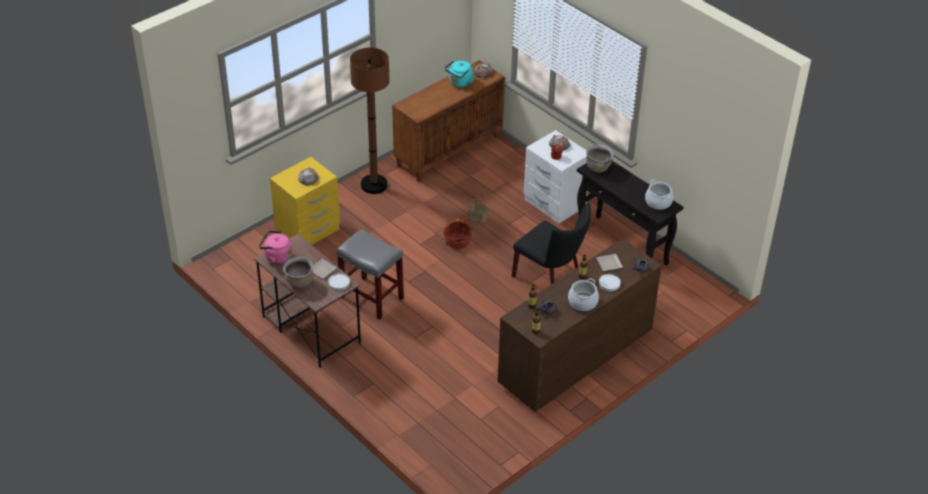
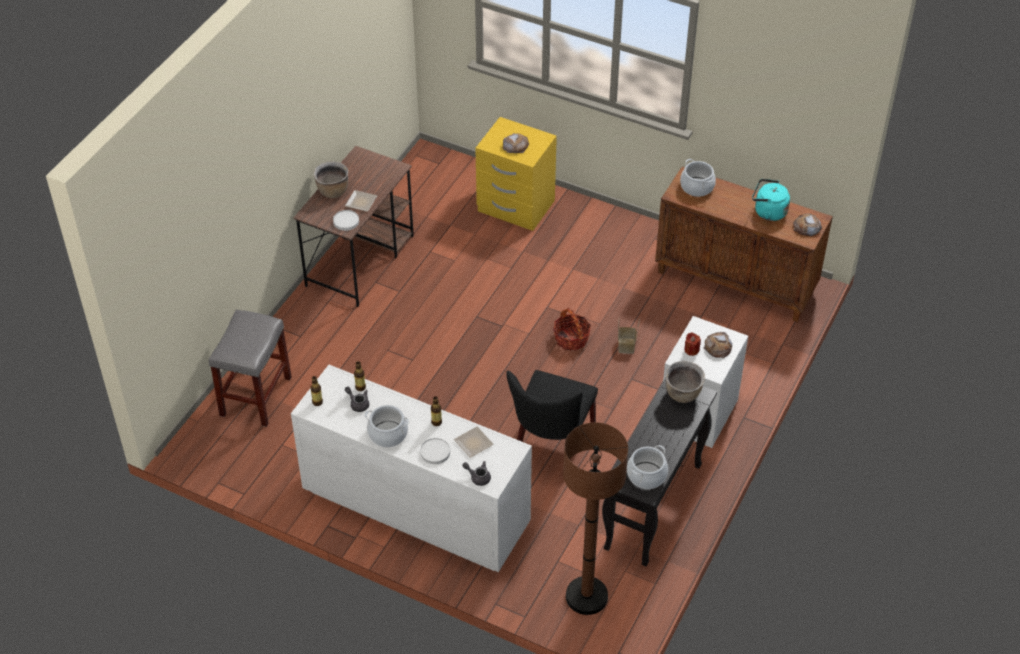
camera: 70 degrees right, 5 degrees up
pink kettle [259,231,292,264] -> none
grey stool [337,229,404,320] -> grey stool moved to [209,310,292,427]
brown floor lamp [350,48,390,194] -> brown floor lamp moved to [563,422,628,615]
brown dresser [498,238,662,412] -> white dresser [291,365,532,572]
none -> cooking pot [680,159,716,197]

